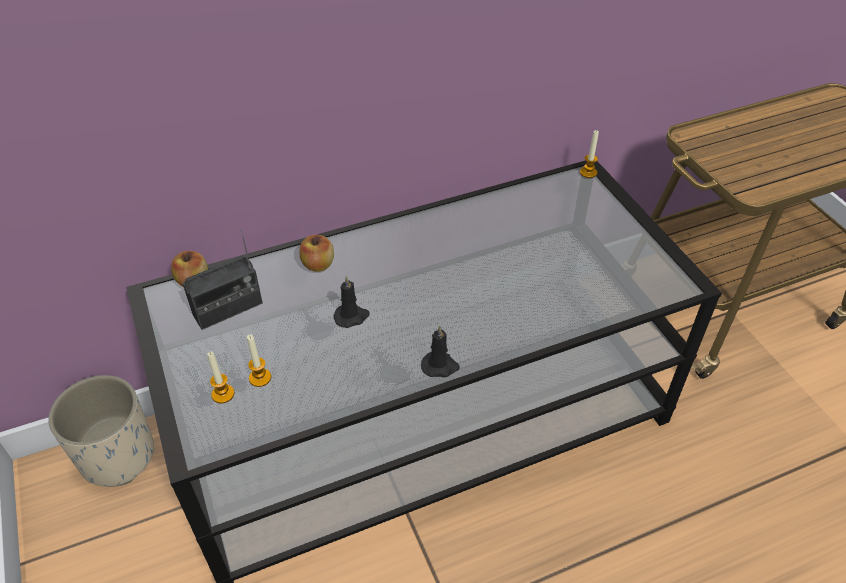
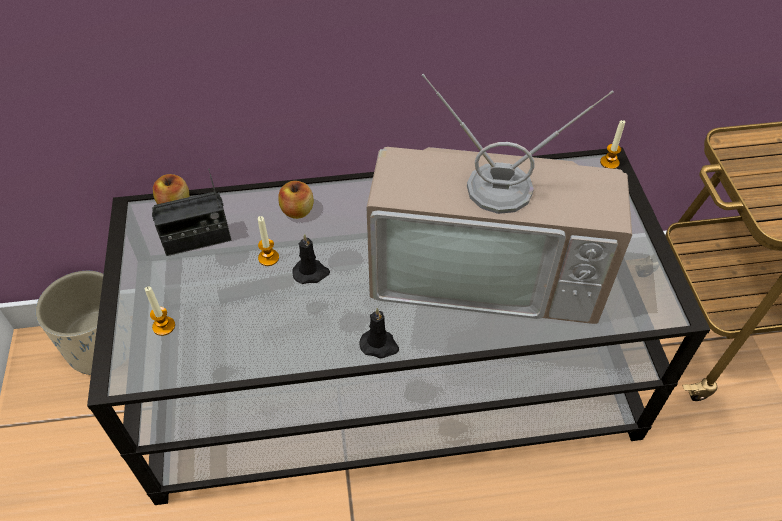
camera: 15 degrees right, 5 degrees up
candle [247,335,271,387] -> candle moved to [258,216,279,266]
none -> television [366,74,632,324]

